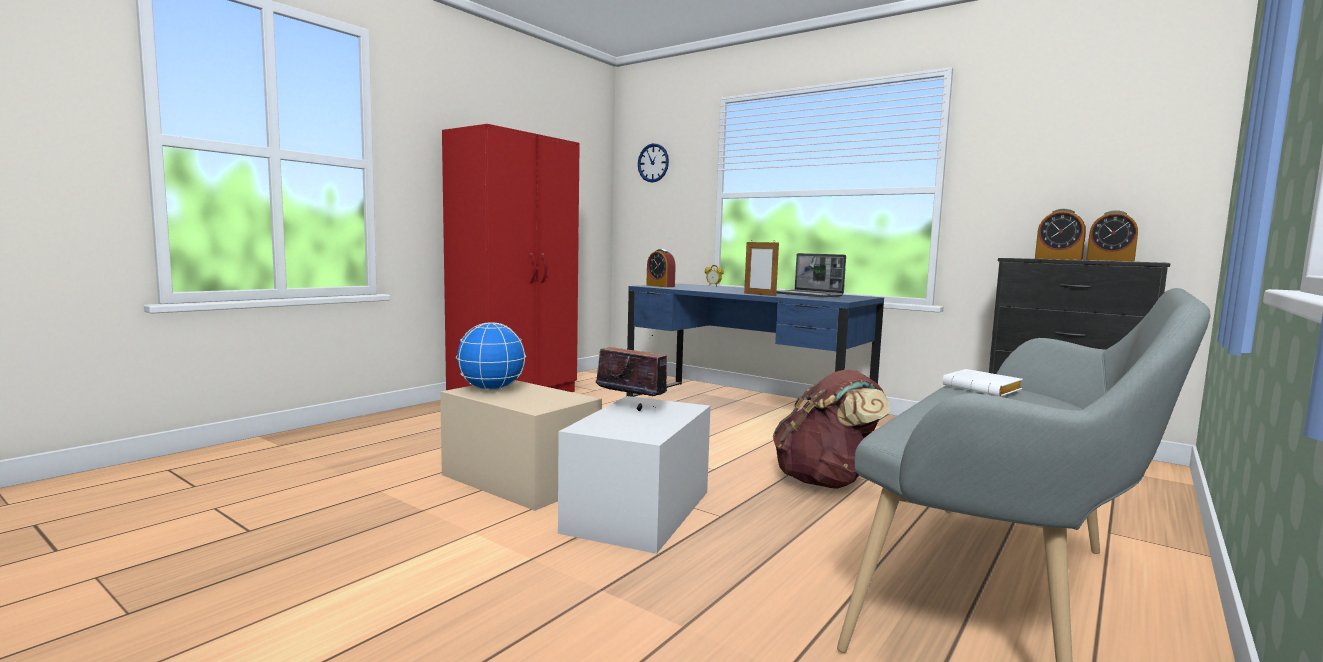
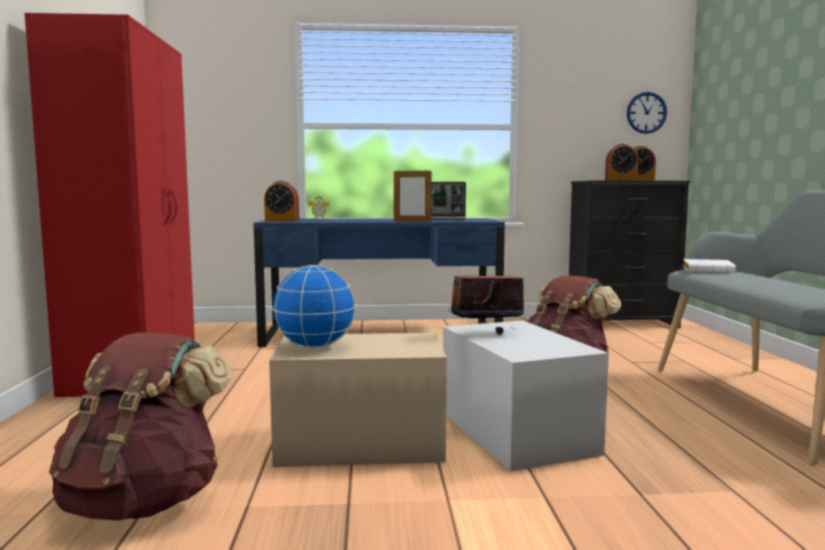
camera: 40 degrees left, 0 degrees up
wall clock [638,143,669,182] -> wall clock moved to [627,92,667,134]
none -> brown backpack [49,332,232,521]

